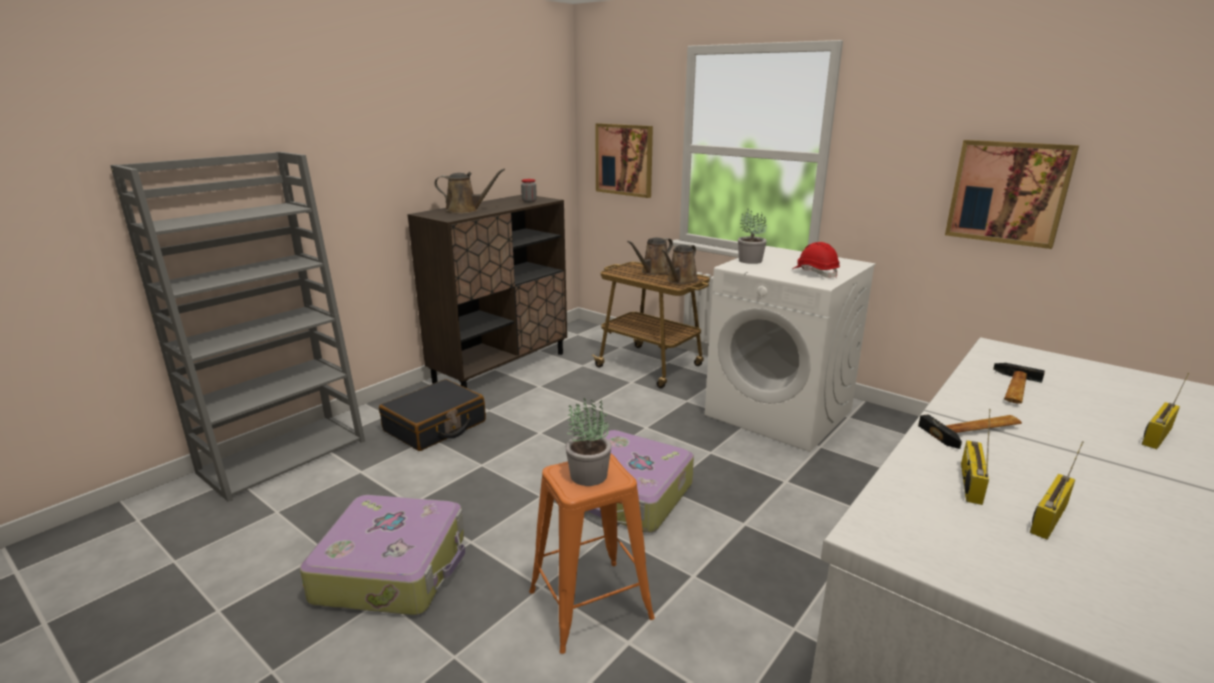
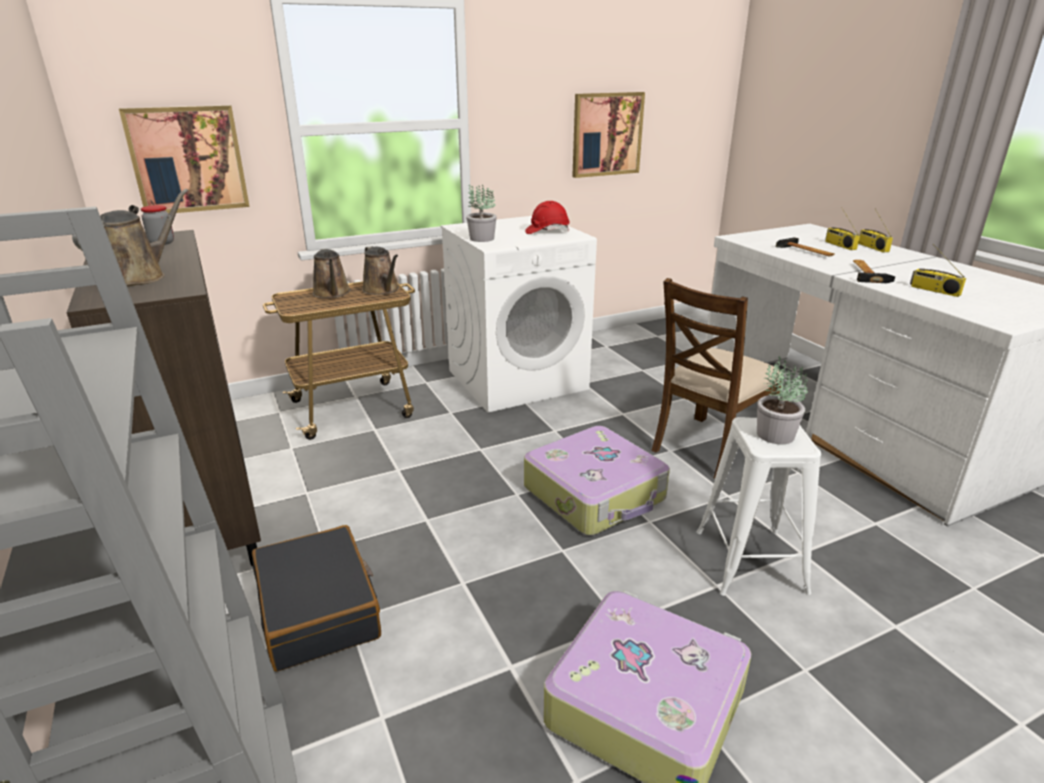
camera: 65 degrees left, 5 degrees up
orange stool [529,453,655,654] -> white stool [697,417,821,596]
radio [1030,441,1084,540] -> radio moved to [825,207,860,250]
none -> brown chair [651,278,784,479]

